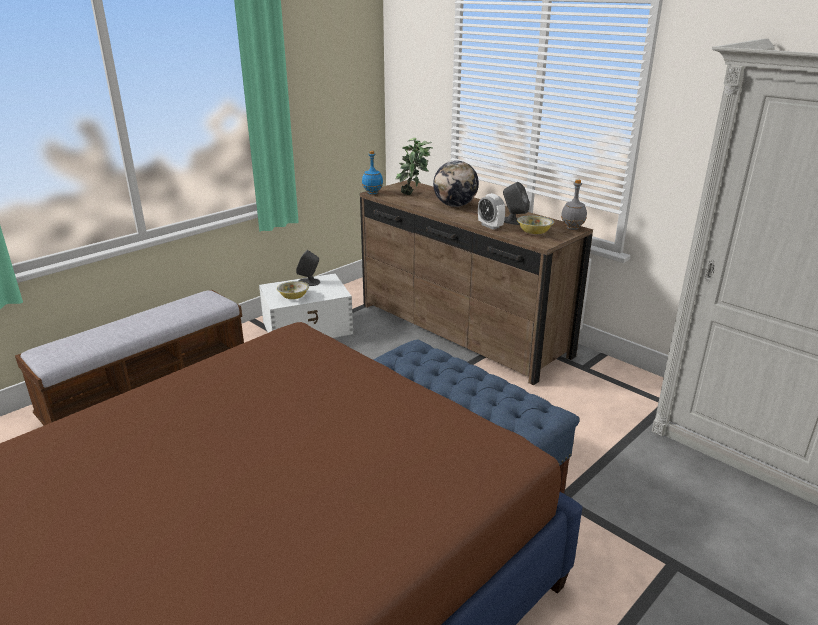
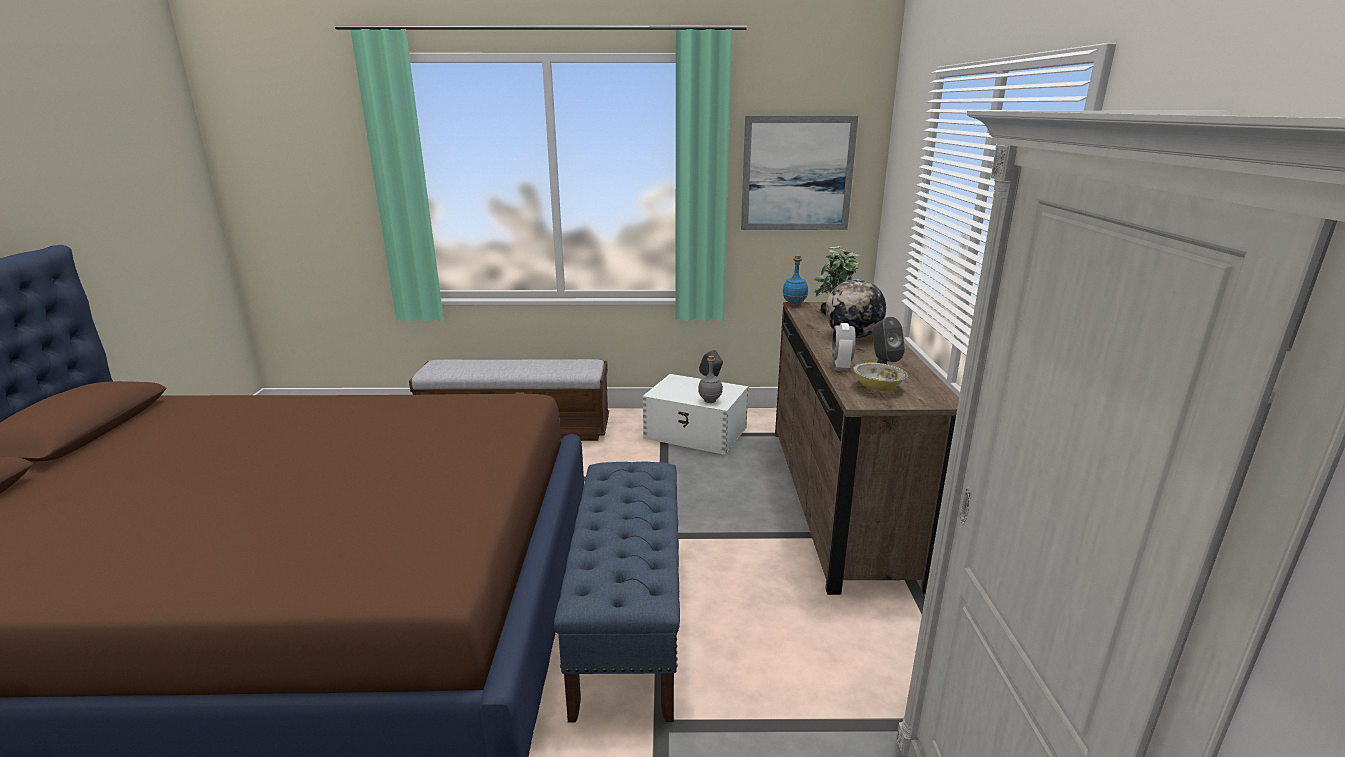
camera: 45 degrees right, 5 degrees down
bowl [277,281,309,299] -> none
grey bottle [561,179,587,230] -> grey bottle moved to [698,355,723,403]
none -> picture [741,116,858,230]

